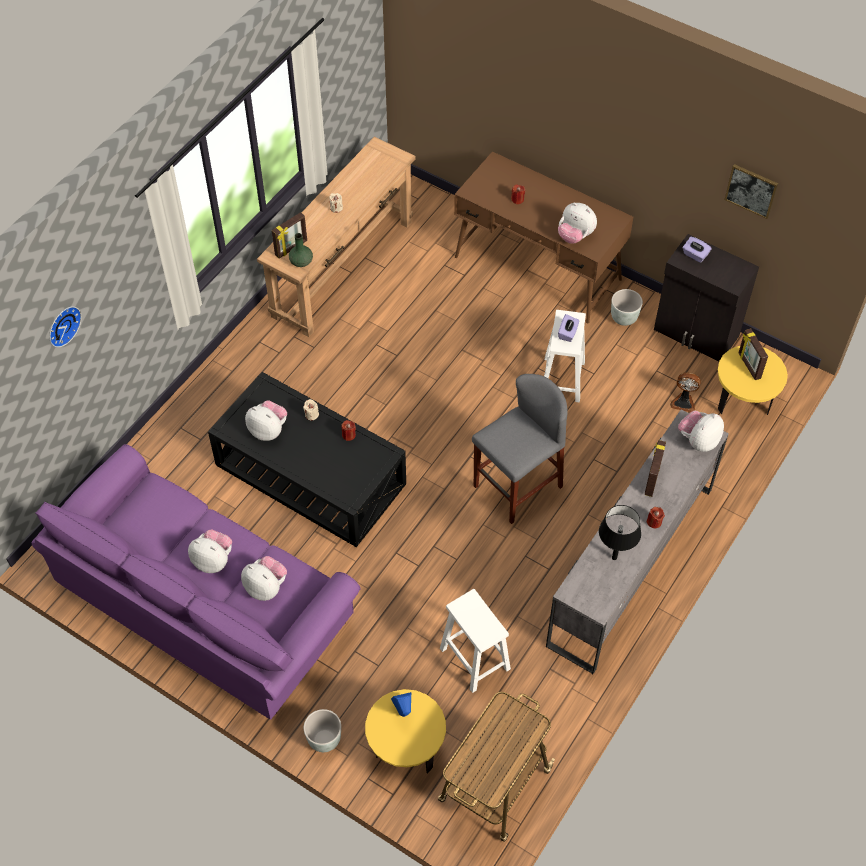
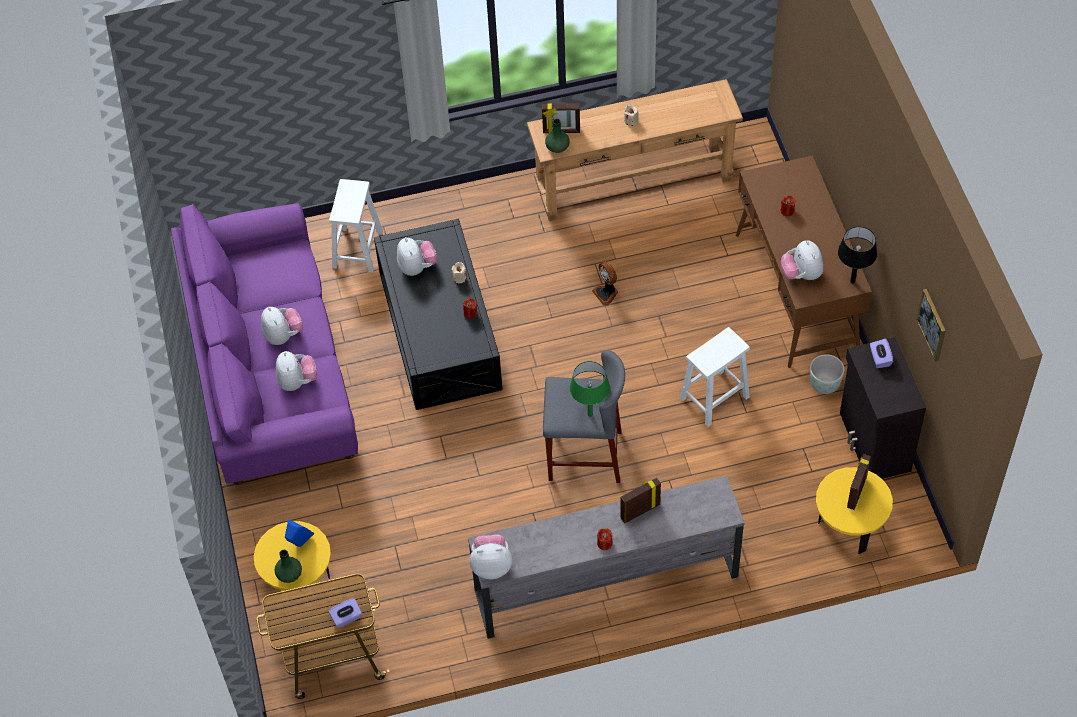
camera: 45 degrees right, 0 degrees up
wall clock [49,306,82,347] -> none
grey planter [304,709,341,752] -> none
white stool [440,589,511,693] -> white stool moved to [329,179,383,272]
purple tissue box [558,314,579,342] -> purple tissue box moved to [329,598,362,628]
black table lamp [599,505,641,560] -> black table lamp moved to [838,227,877,284]
fan [670,372,701,412] -> fan moved to [592,261,618,305]
plush toy [678,411,724,452] -> plush toy moved to [469,534,512,579]
none -> green vase [275,550,302,583]
none -> green table lamp [570,361,610,417]

